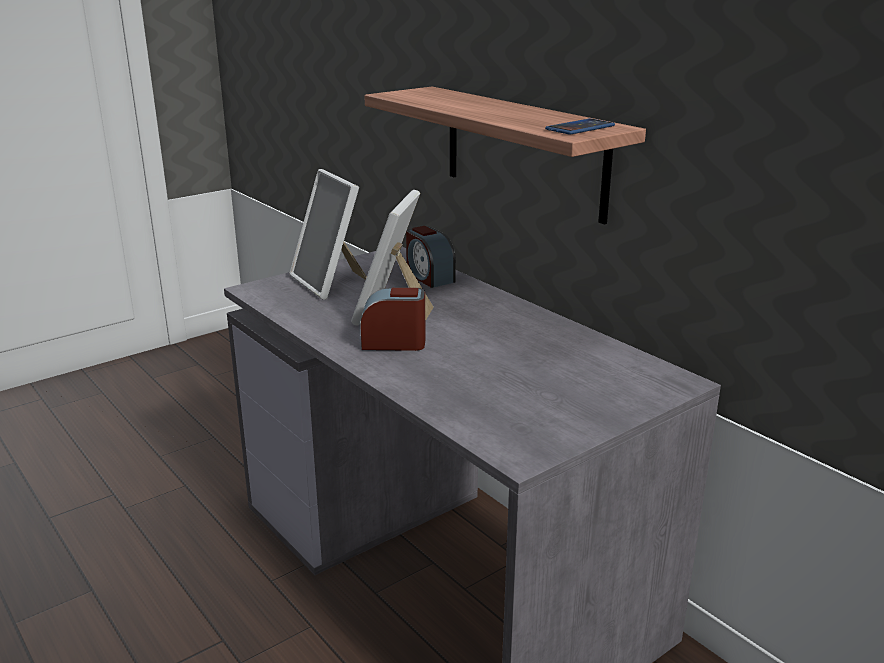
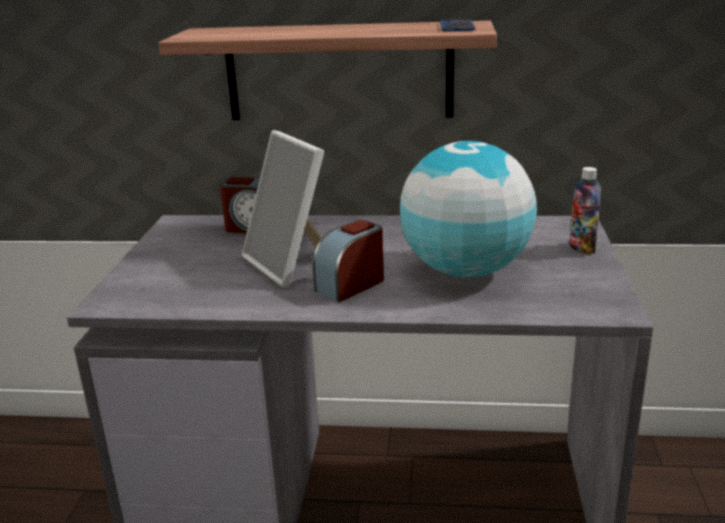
camera: 45 degrees left, 0 degrees up
picture frame [290,169,367,300] -> none
none -> globe [400,141,537,277]
none -> bottle [569,167,601,254]

